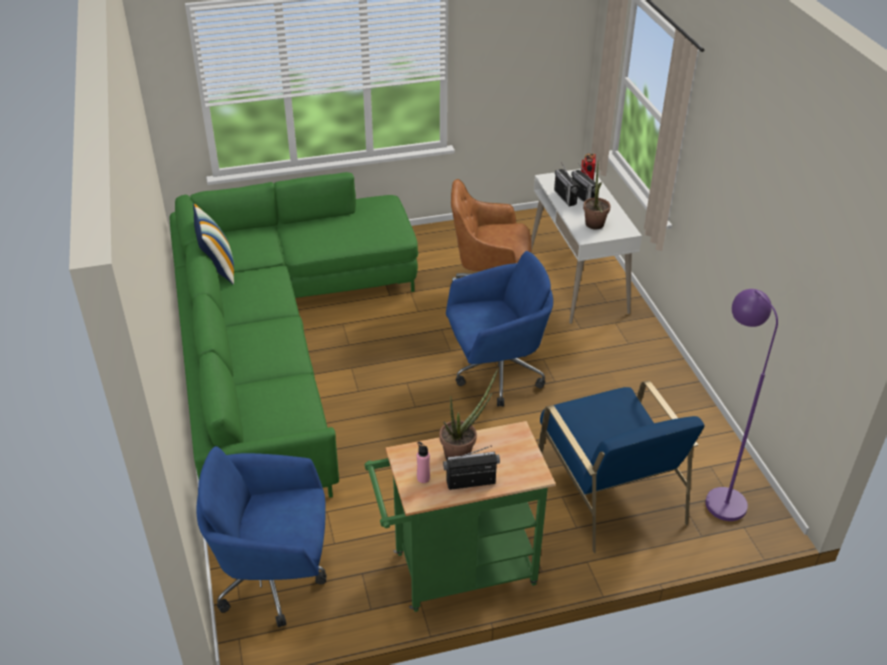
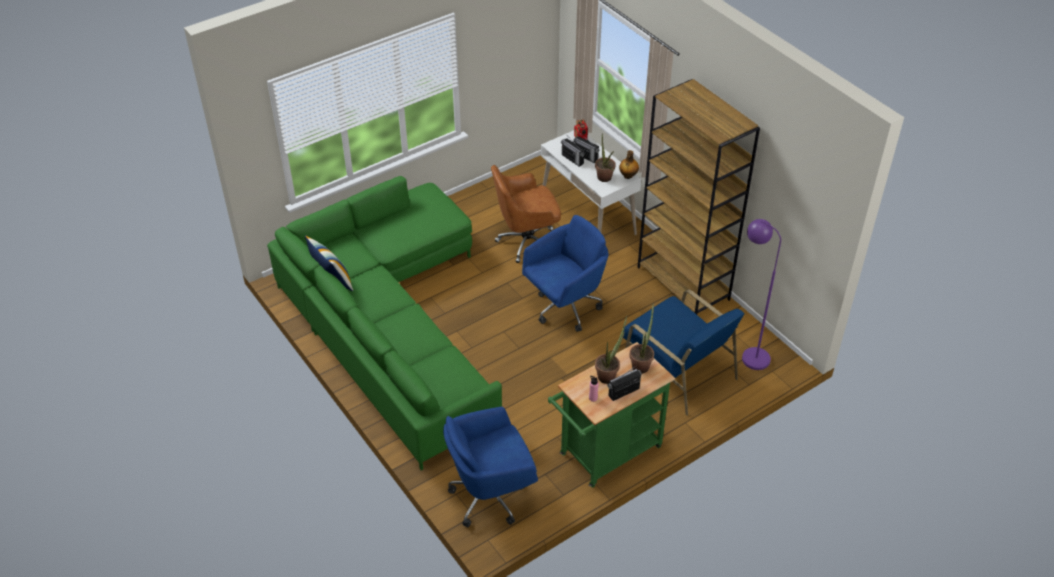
camera: 20 degrees left, 5 degrees up
none -> bottle [619,150,639,179]
none -> potted plant [629,303,654,373]
none -> brown bookcase [638,79,760,314]

